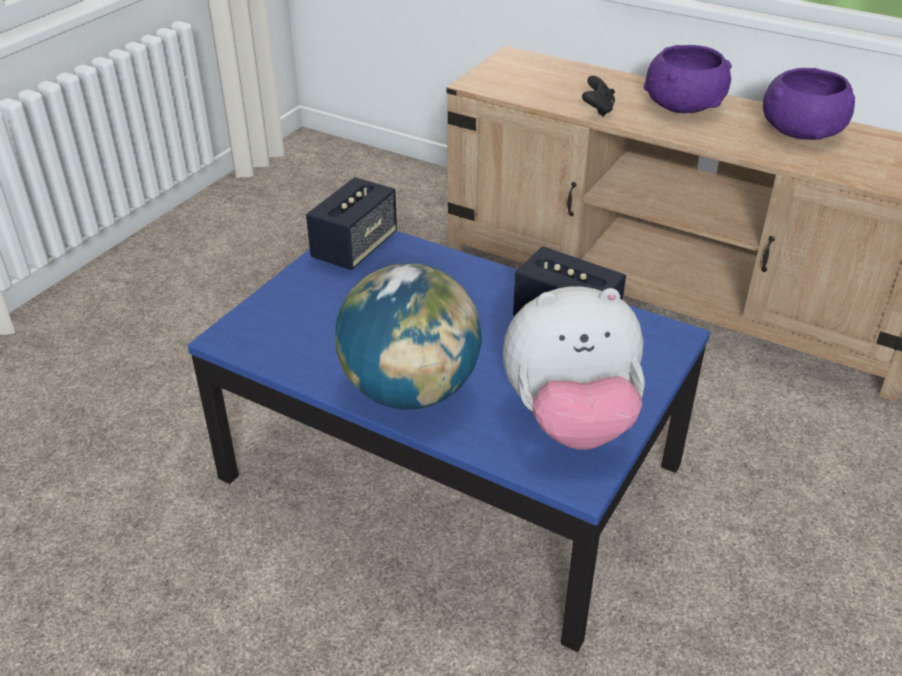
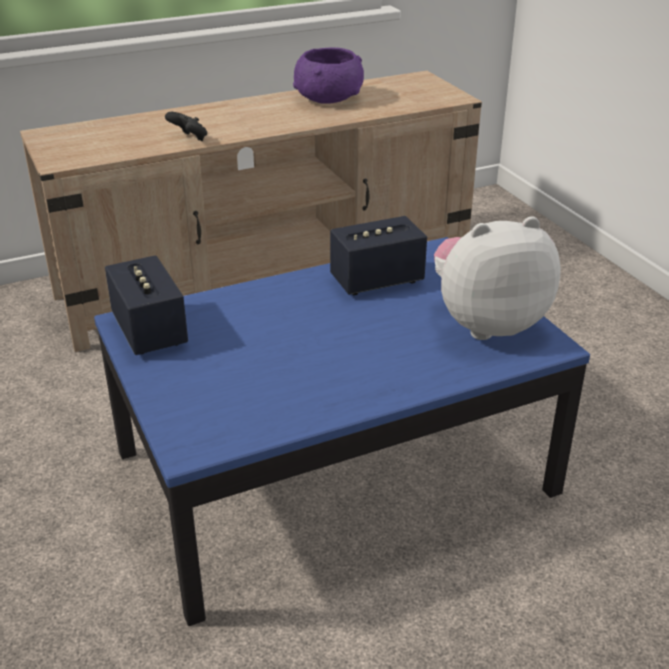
camera: 55 degrees left, 5 degrees down
globe [335,263,482,410] -> none
plush toy [503,286,645,450] -> plush toy turned 135 degrees counterclockwise [434,216,561,340]
purple bowl [644,45,732,113] -> none

